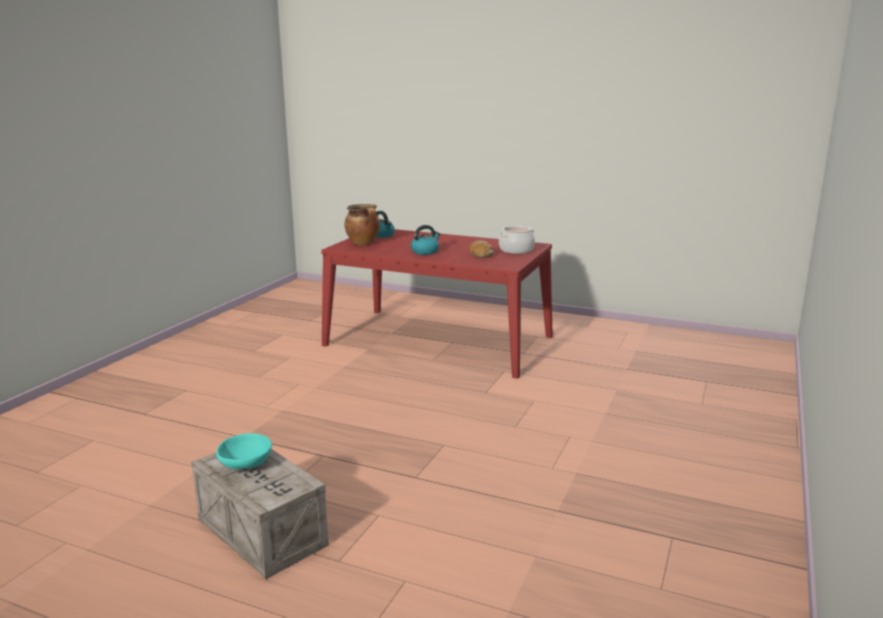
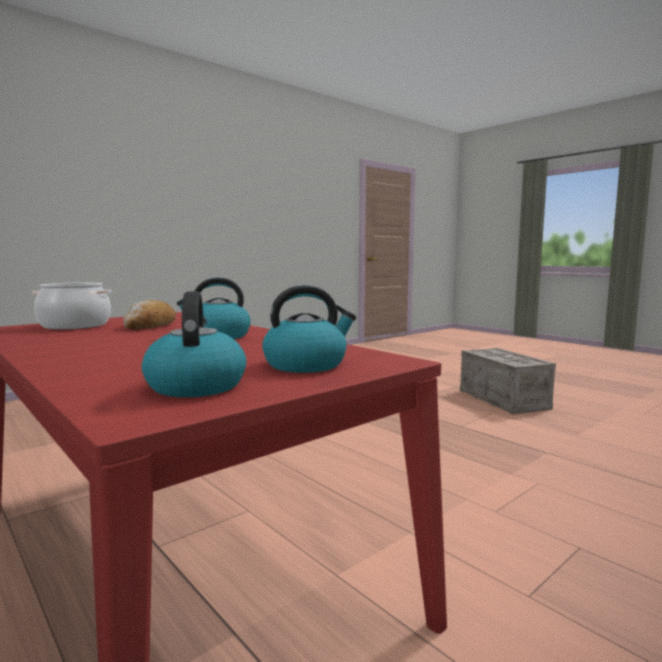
camera: 155 degrees left, 10 degrees down
turquoise bowl [216,433,272,469] -> none
cooking pot [344,204,380,245] -> kettle [262,285,356,373]

